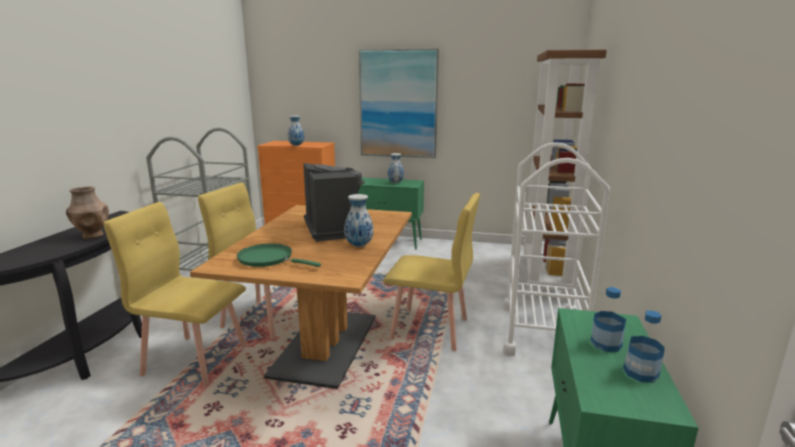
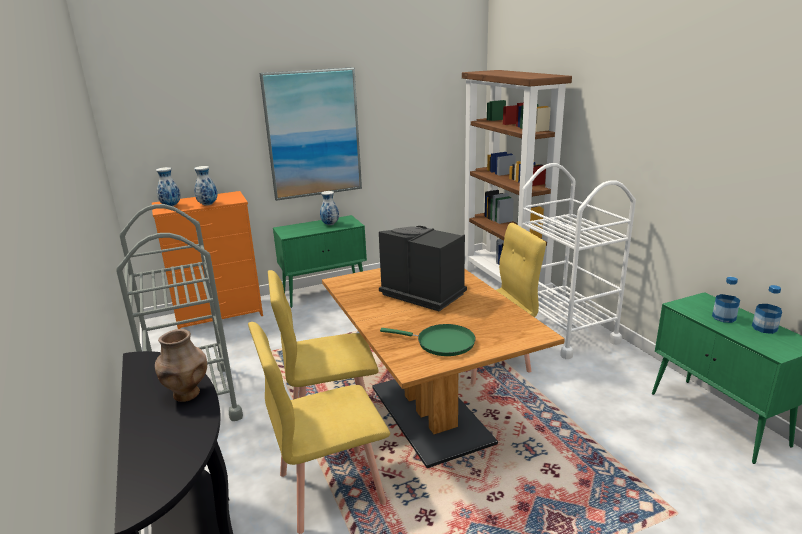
camera: 35 degrees left, 5 degrees up
green frying pan [237,243,321,267] -> green frying pan turned 150 degrees counterclockwise [380,324,476,356]
vase [344,194,374,247] -> vase moved to [156,167,181,206]

